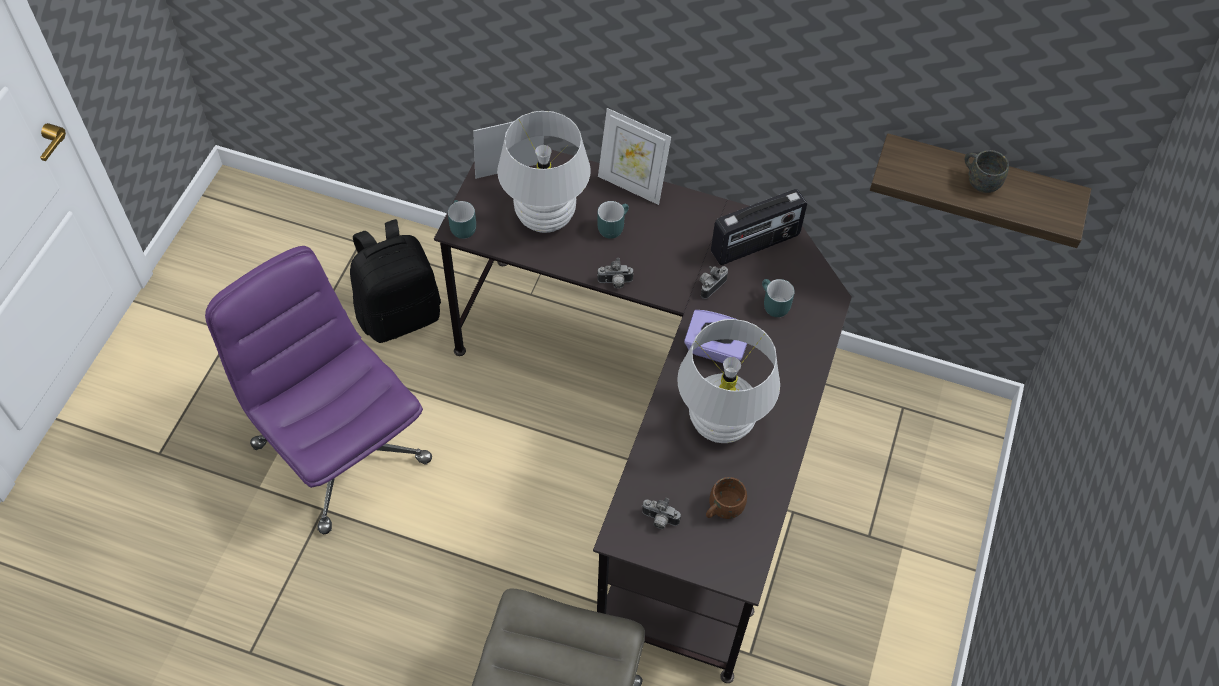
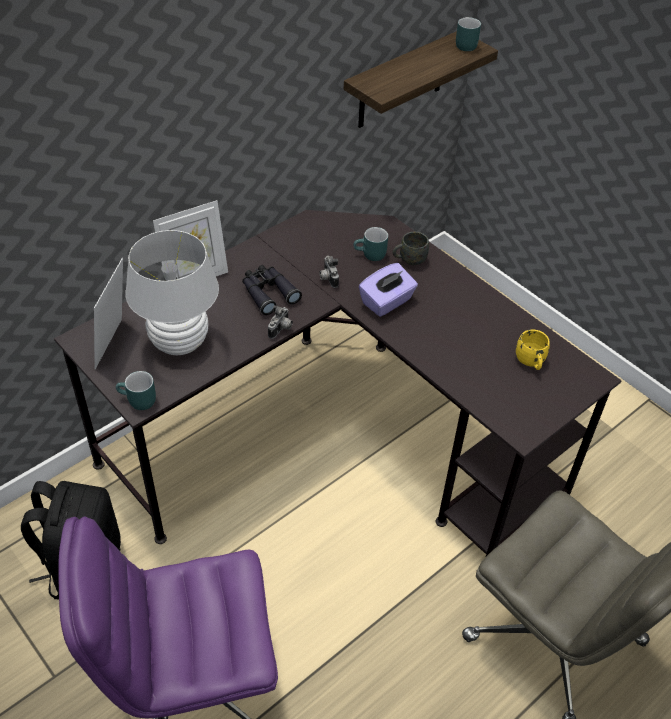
camera: 60 degrees left, 10 degrees down
turquoise mug [597,201,629,239] -> turquoise mug moved to [456,17,481,51]
camera [642,498,681,529] -> none
white table lamp [677,319,780,443] -> none
brown mug [706,477,747,519] -> yellow mug [516,329,550,370]
radio [711,189,807,265] -> none
grey mug [965,150,1009,193] -> grey mug moved to [393,232,429,265]
none -> black binoculars [242,265,302,315]

